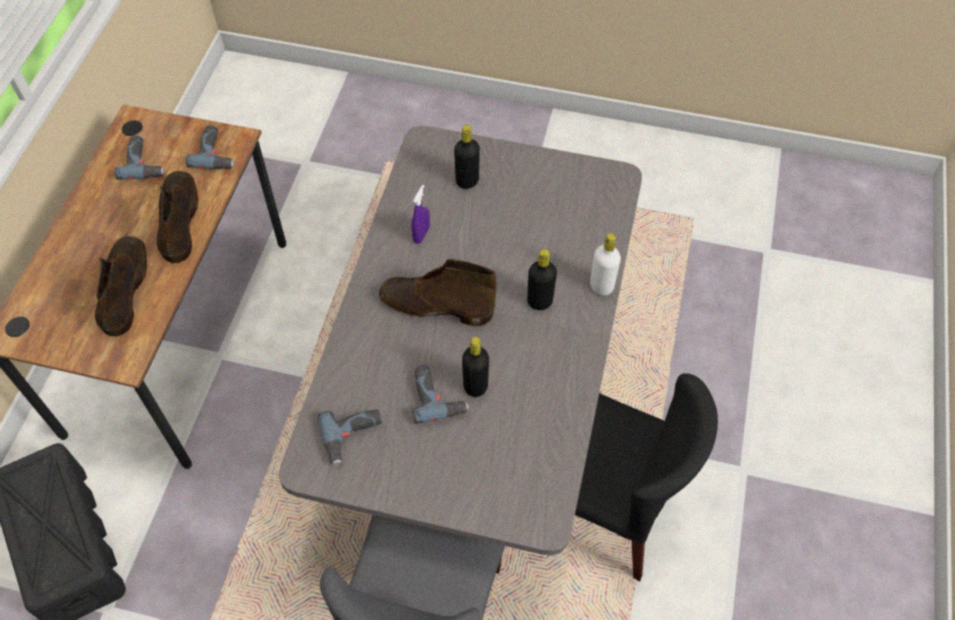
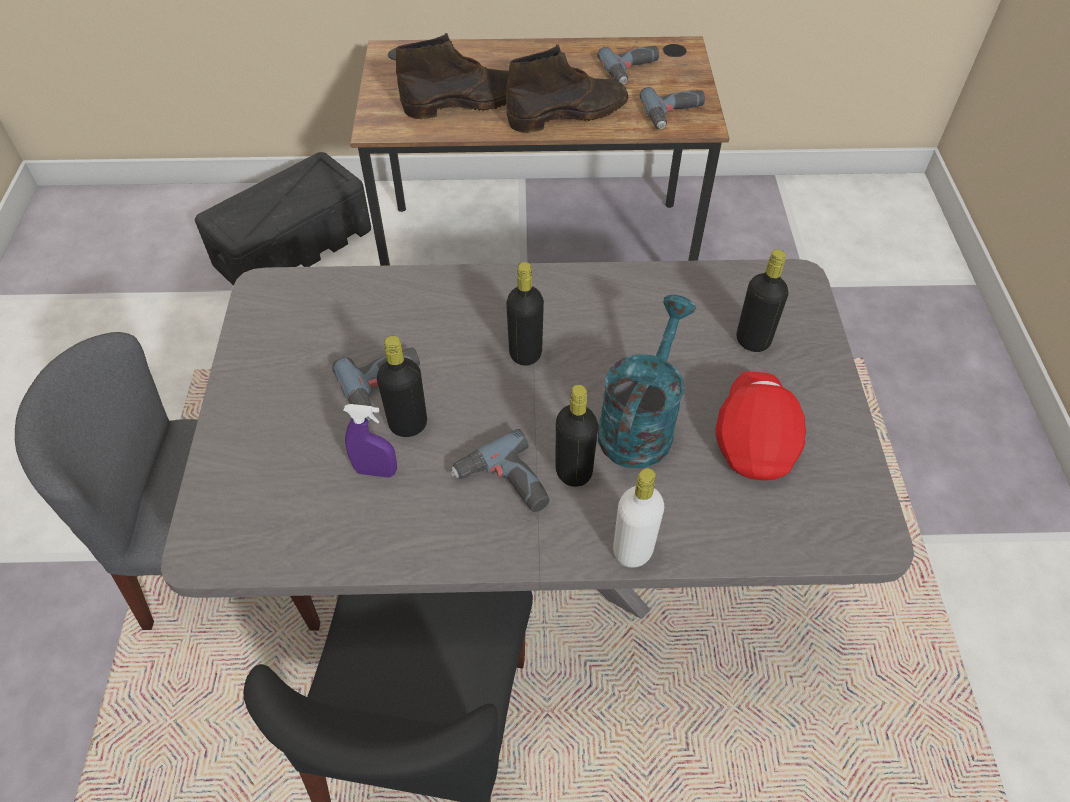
camera: 75 degrees right, 5 degrees down
power drill [317,410,382,466] -> power drill moved to [450,429,550,512]
brown boot [379,259,497,326] -> black bottle [506,262,544,366]
purple spray bottle [412,185,430,244] -> purple spray bottle moved to [344,404,397,477]
none -> turquoise watering can [598,295,696,468]
none -> red cap [716,372,806,480]

